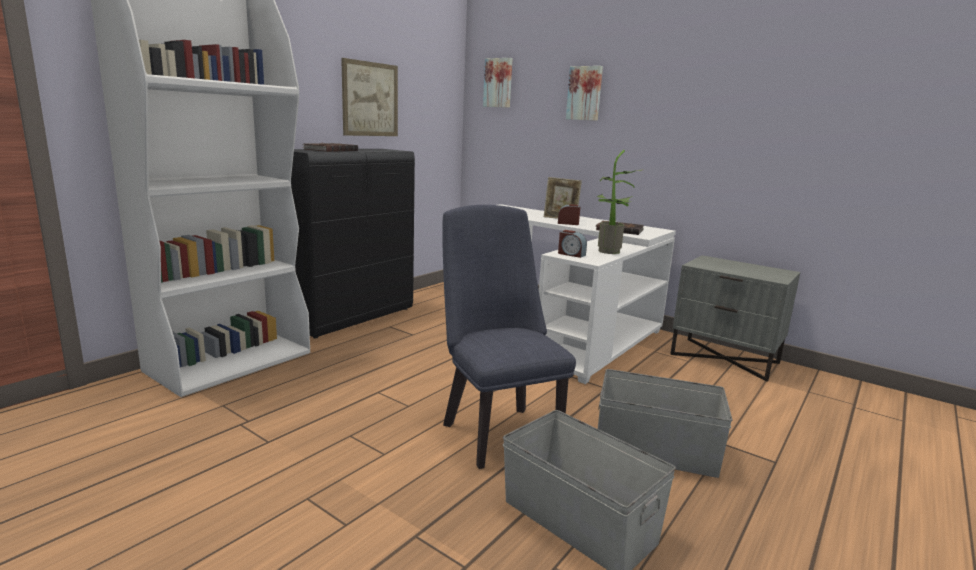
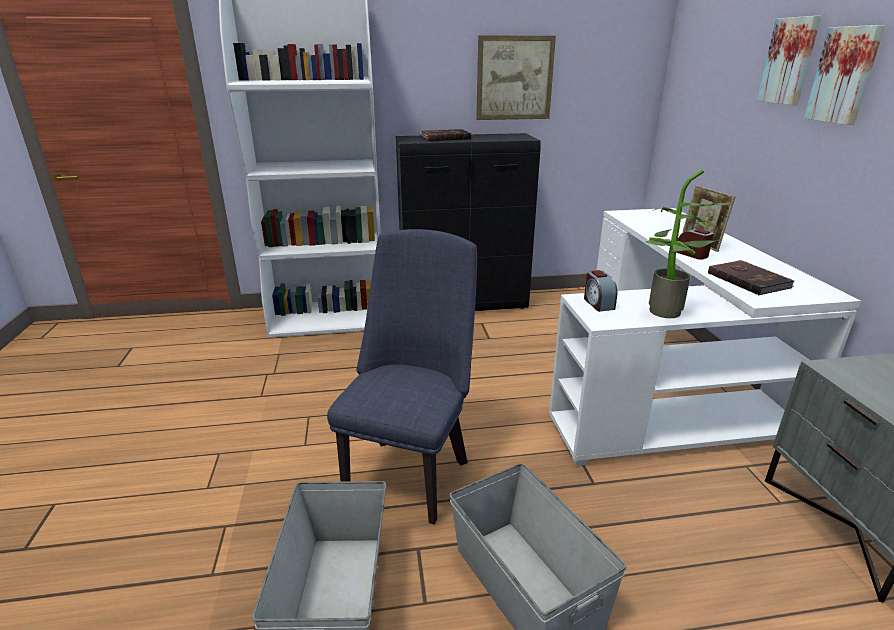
camera: 45 degrees right, 10 degrees up
picture [483,58,513,108] -> picture moved to [804,25,885,125]

